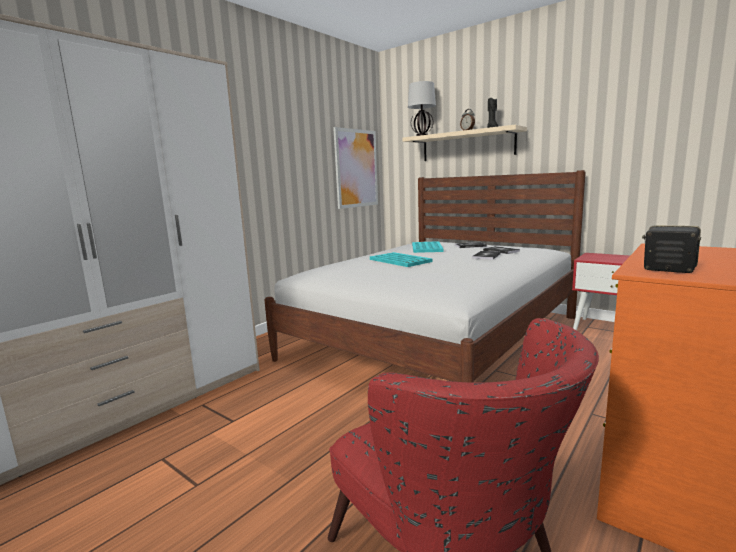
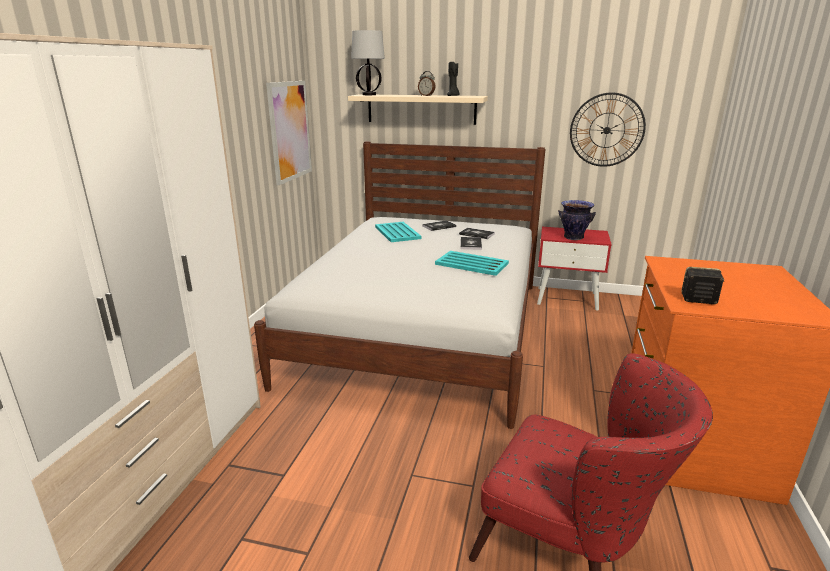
camera: 25 degrees left, 10 degrees up
turquoise tray [370,252,433,267] -> turquoise tray moved to [435,251,509,276]
none -> vase [558,200,596,240]
none -> wall clock [570,92,646,167]

